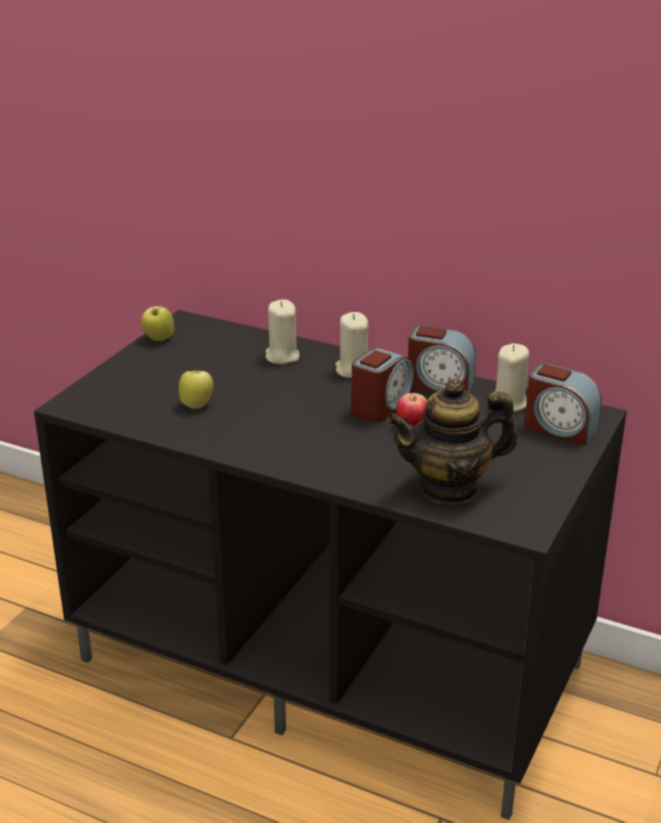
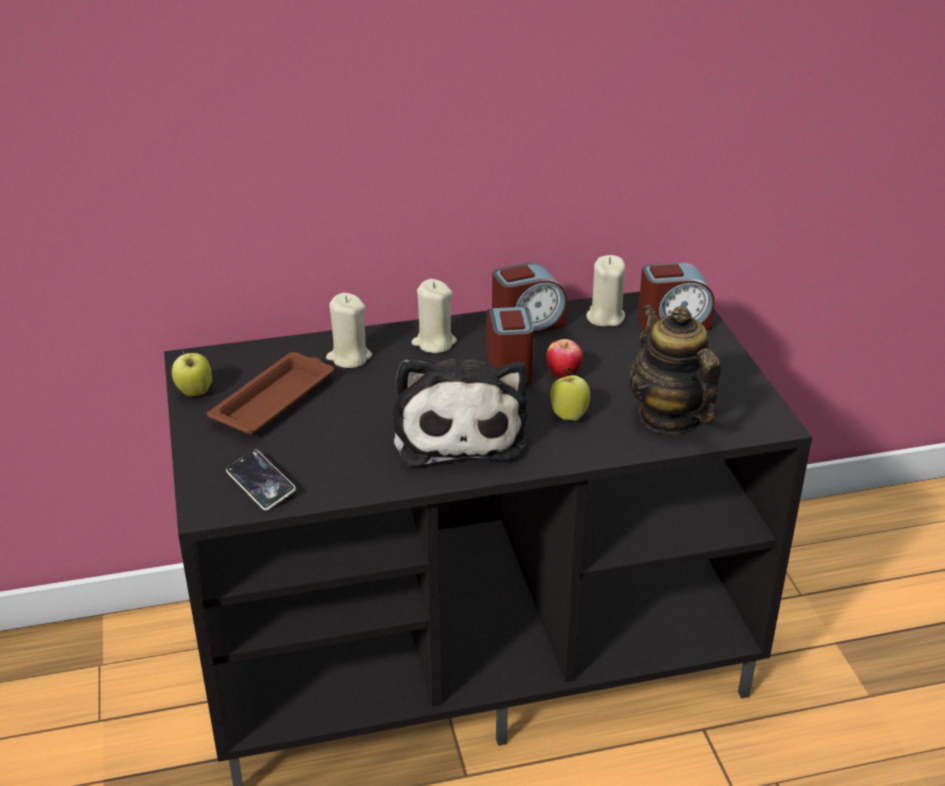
camera: 40 degrees left, 5 degrees up
apple [179,368,213,409] -> apple moved to [550,373,590,421]
teapot [387,378,518,504] -> teapot turned 120 degrees clockwise [629,305,721,434]
none -> brown tray [207,352,334,434]
none -> phone [226,449,296,511]
none -> plush toy [393,358,528,466]

